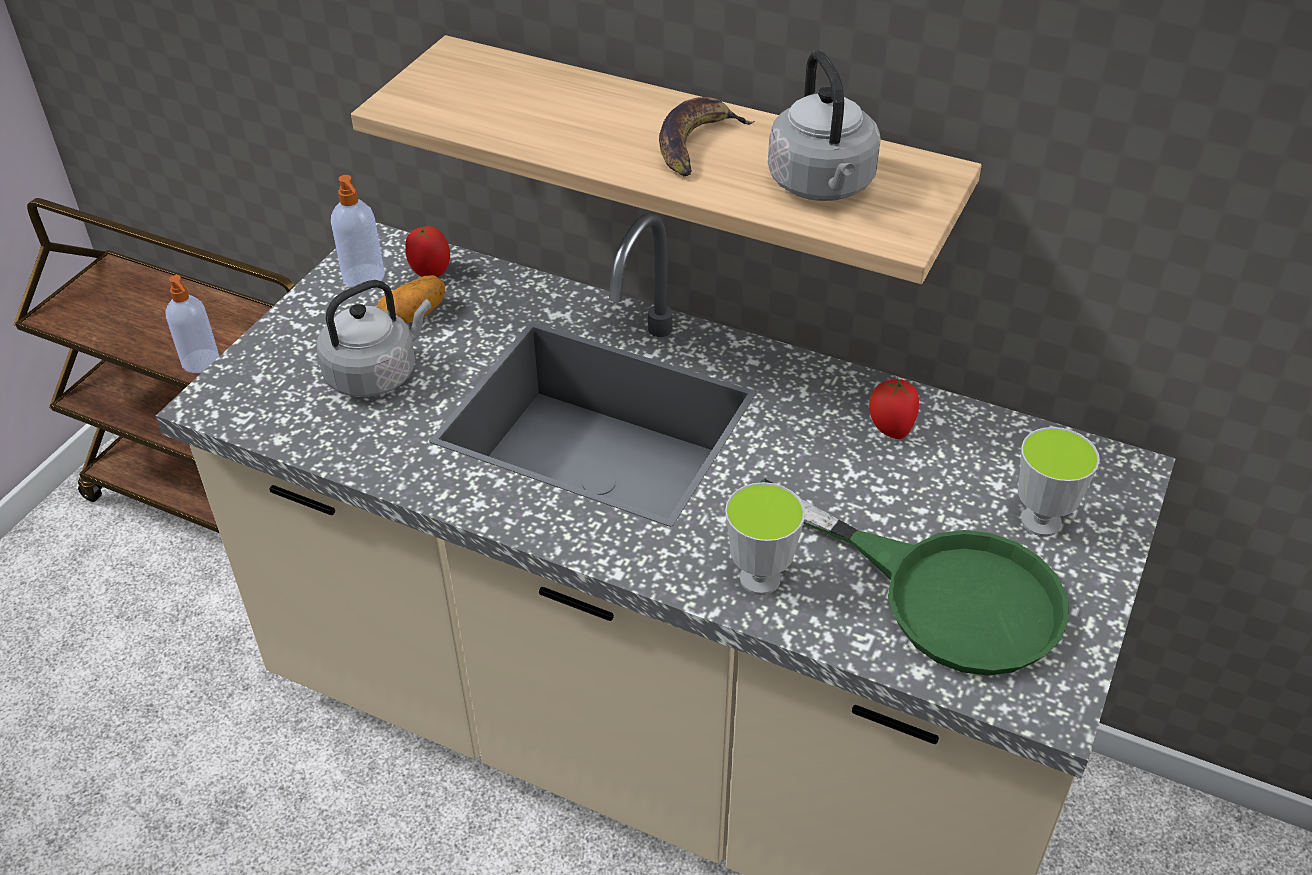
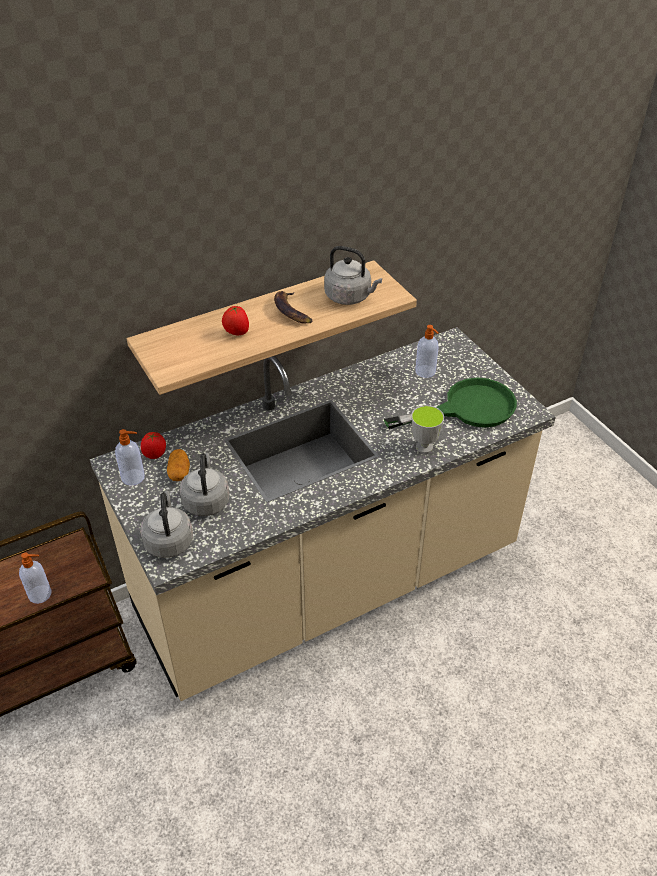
camera: 55 degrees left, 0 degrees up
tomato [869,377,919,439] -> tomato moved to [222,306,249,335]
cup [1018,427,1100,537] -> none
none -> grey kettle [140,491,193,558]
none -> soap dispenser [415,325,439,378]

